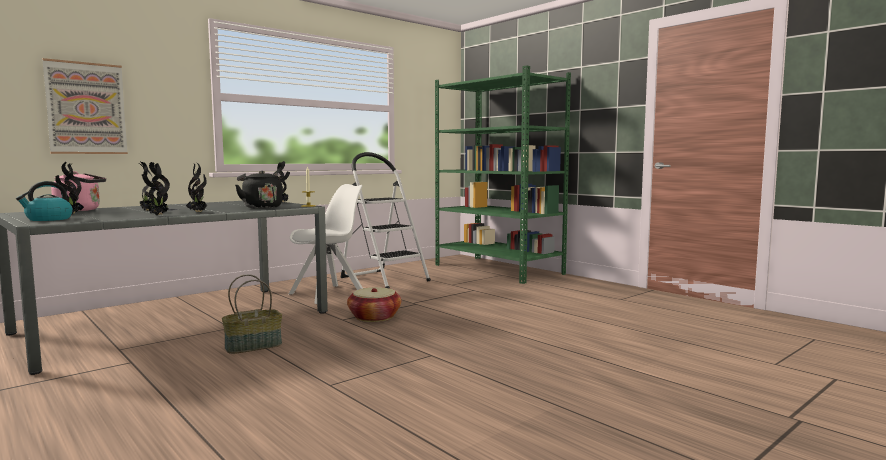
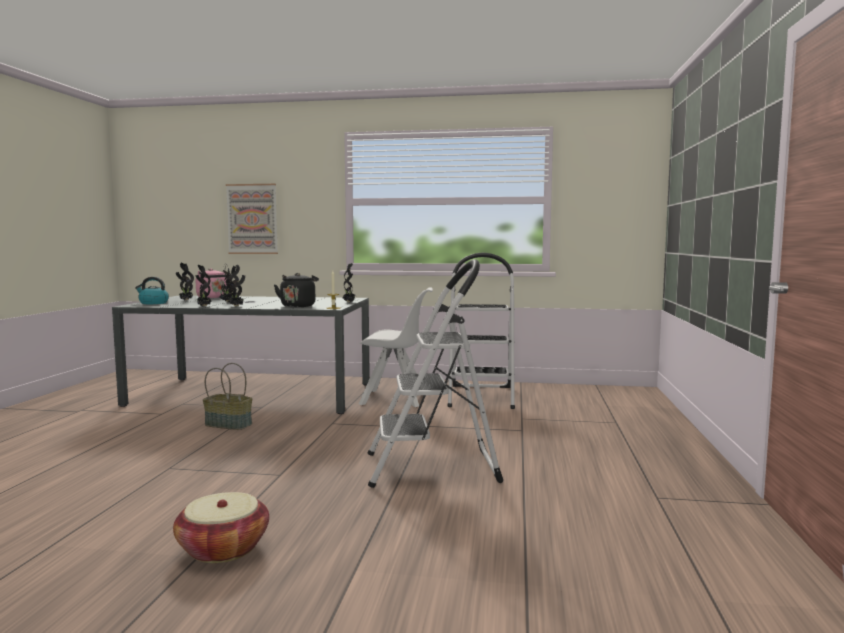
camera: 50 degrees right, 0 degrees up
basket [347,287,401,322] -> basket moved to [173,492,269,563]
green bookcase [435,66,571,284] -> none
none -> step ladder [368,259,503,488]

